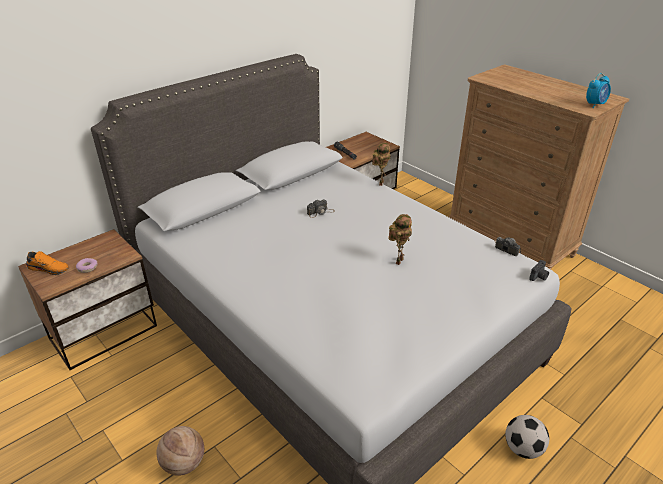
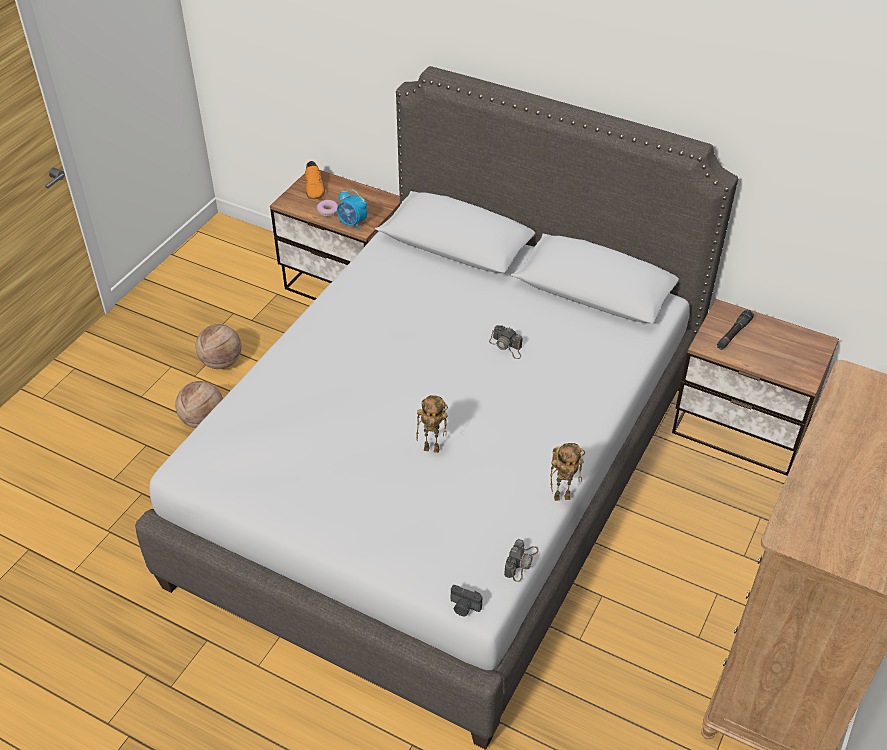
camera: 70 degrees right, 10 degrees up
toy robot [372,143,391,186] -> toy robot moved to [550,443,585,501]
football [505,415,549,459] -> none
alarm clock [586,73,611,108] -> alarm clock moved to [337,189,368,230]
none -> basketball [196,324,242,369]

